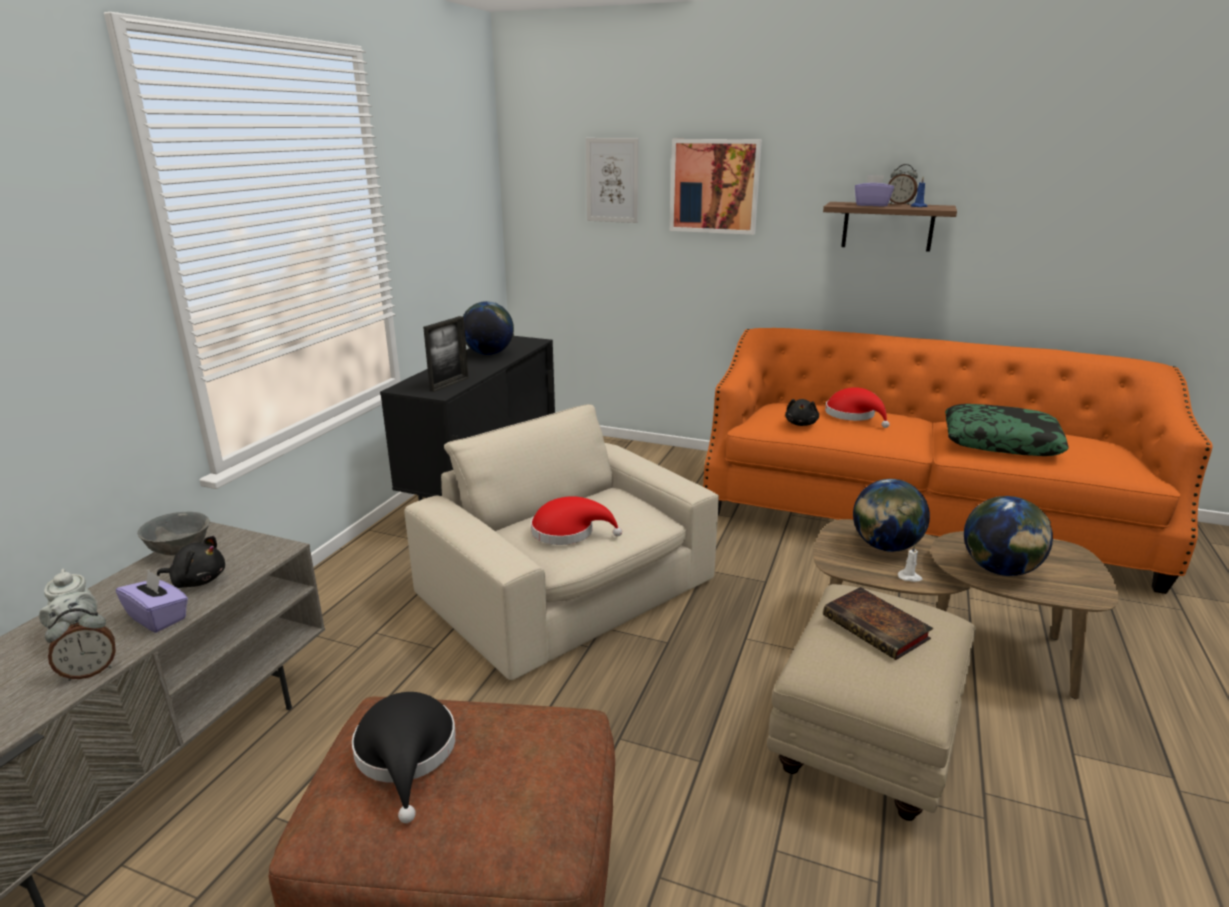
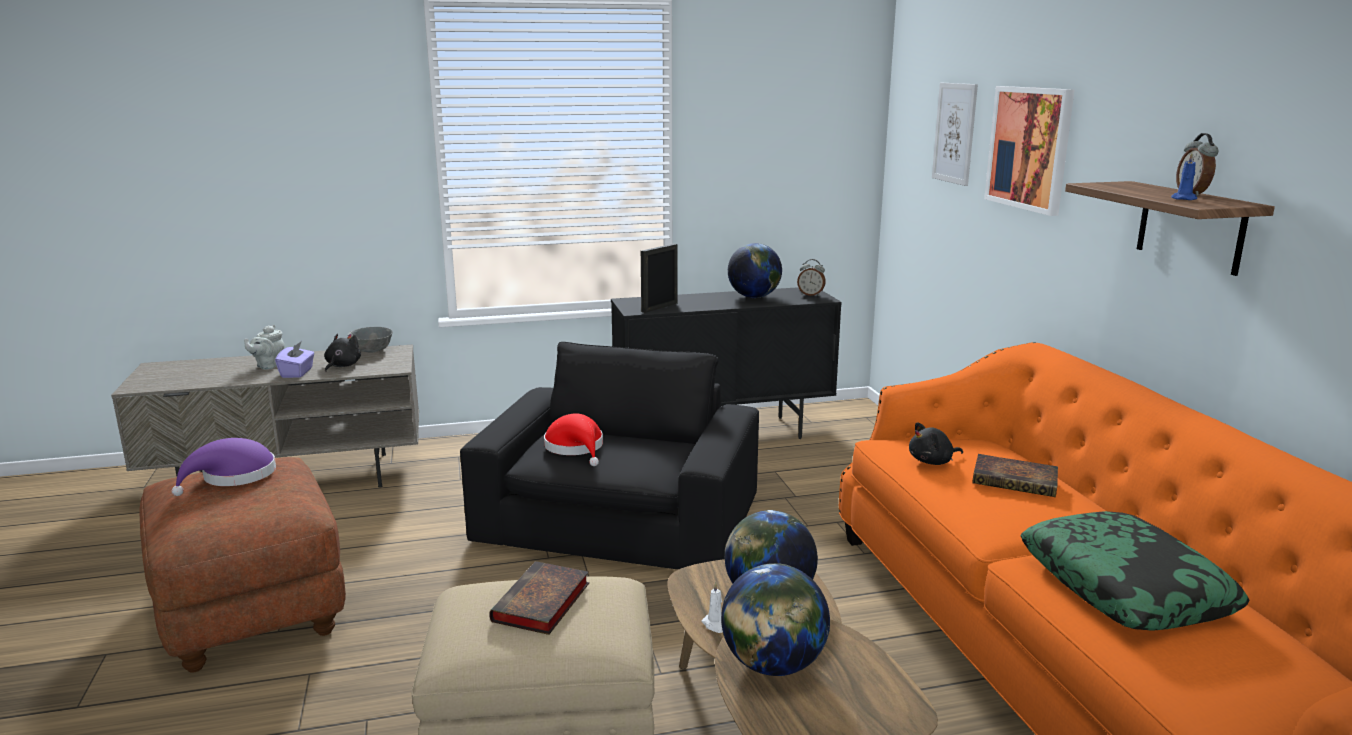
camera: 55 degrees right, 5 degrees down
alarm clock [45,608,116,681] -> alarm clock moved to [797,259,826,296]
black plush toy [157,536,225,588] -> black plush toy turned 135 degrees counterclockwise [324,333,361,372]
black hat [352,692,456,823] -> purple hat [172,438,276,496]
beige armchair [404,404,719,680] -> black armchair [460,342,759,569]
picture frame [423,316,469,392] -> picture frame turned 135 degrees clockwise [641,244,678,313]
red hat [825,387,890,428] -> book [972,454,1058,497]
purple tissue box [855,175,894,207] -> none

